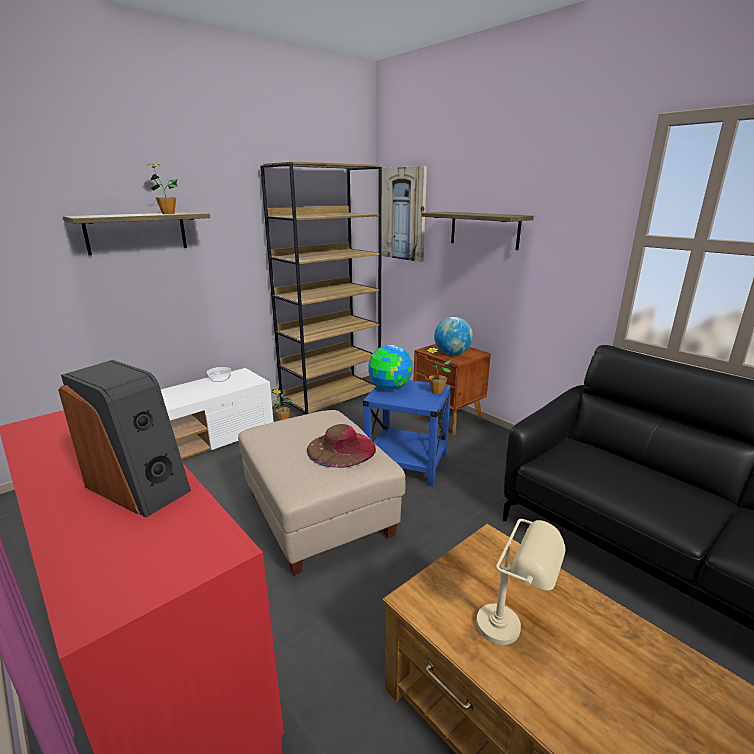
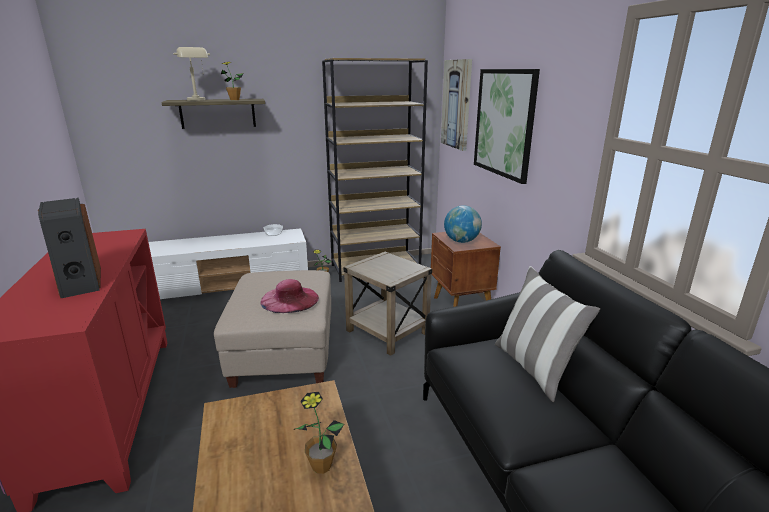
camera: 25 degrees right, 0 degrees up
brown hat [307,424,376,468] -> pink hat [261,279,319,313]
blue side table [363,380,452,486] -> beige side table [344,252,432,356]
globe [368,345,413,390] -> none
shelf [421,212,534,250] -> picture [474,69,540,184]
potted plant [427,347,451,394] -> potted plant moved to [294,392,344,474]
beige table lamp [476,519,566,645] -> beige table lamp moved to [173,47,210,101]
none -> pillow [495,266,600,402]

